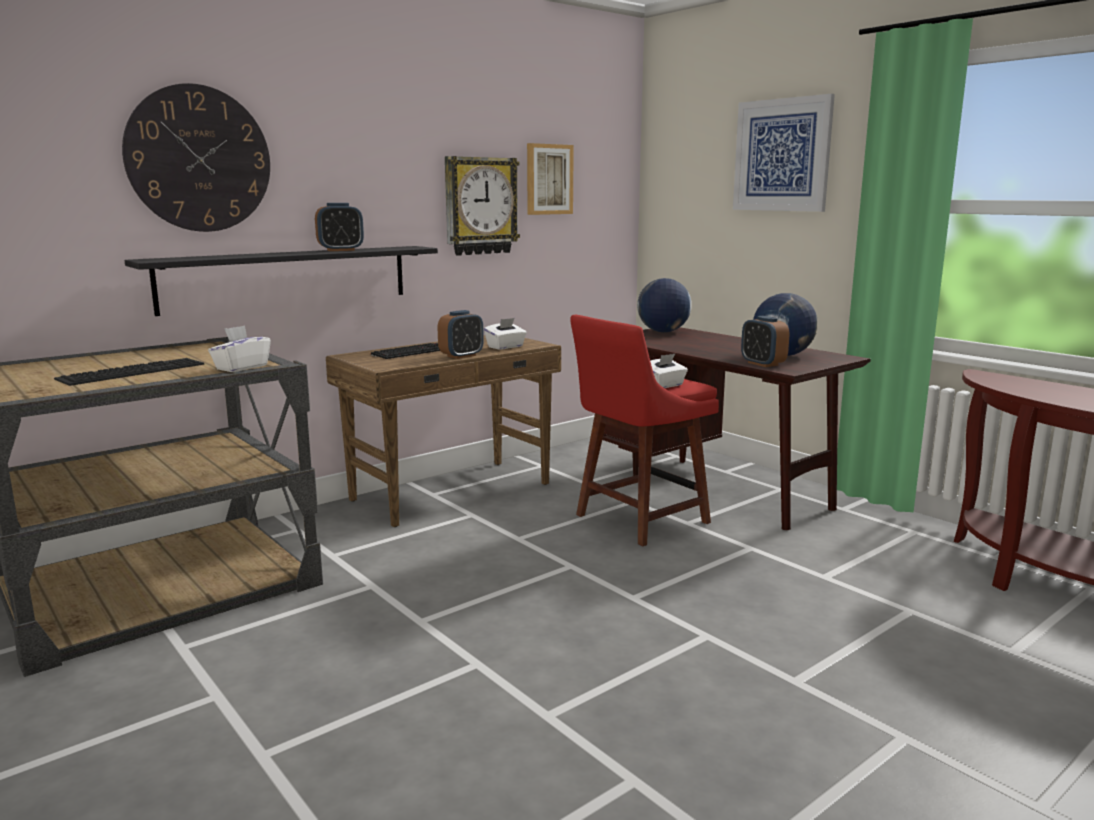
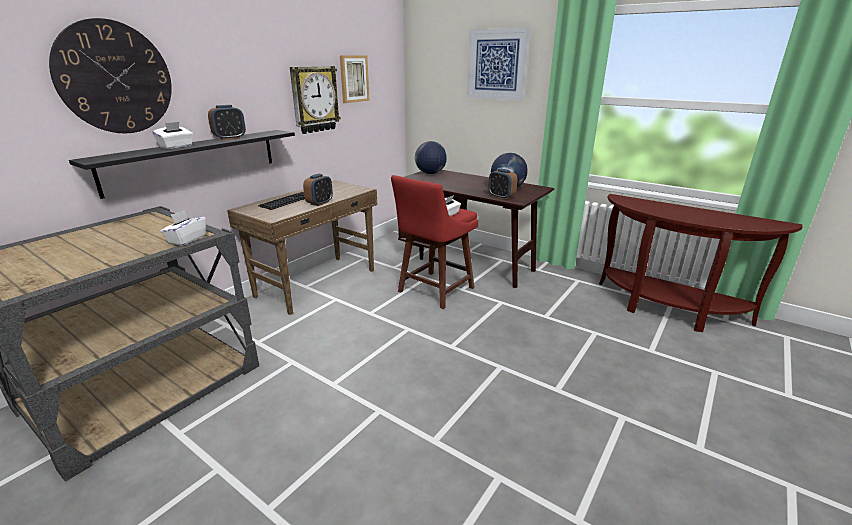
camera: 15 degrees left, 10 degrees up
keyboard [54,358,204,386] -> none
white tissue box [484,318,527,350] -> white tissue box moved to [153,122,193,149]

